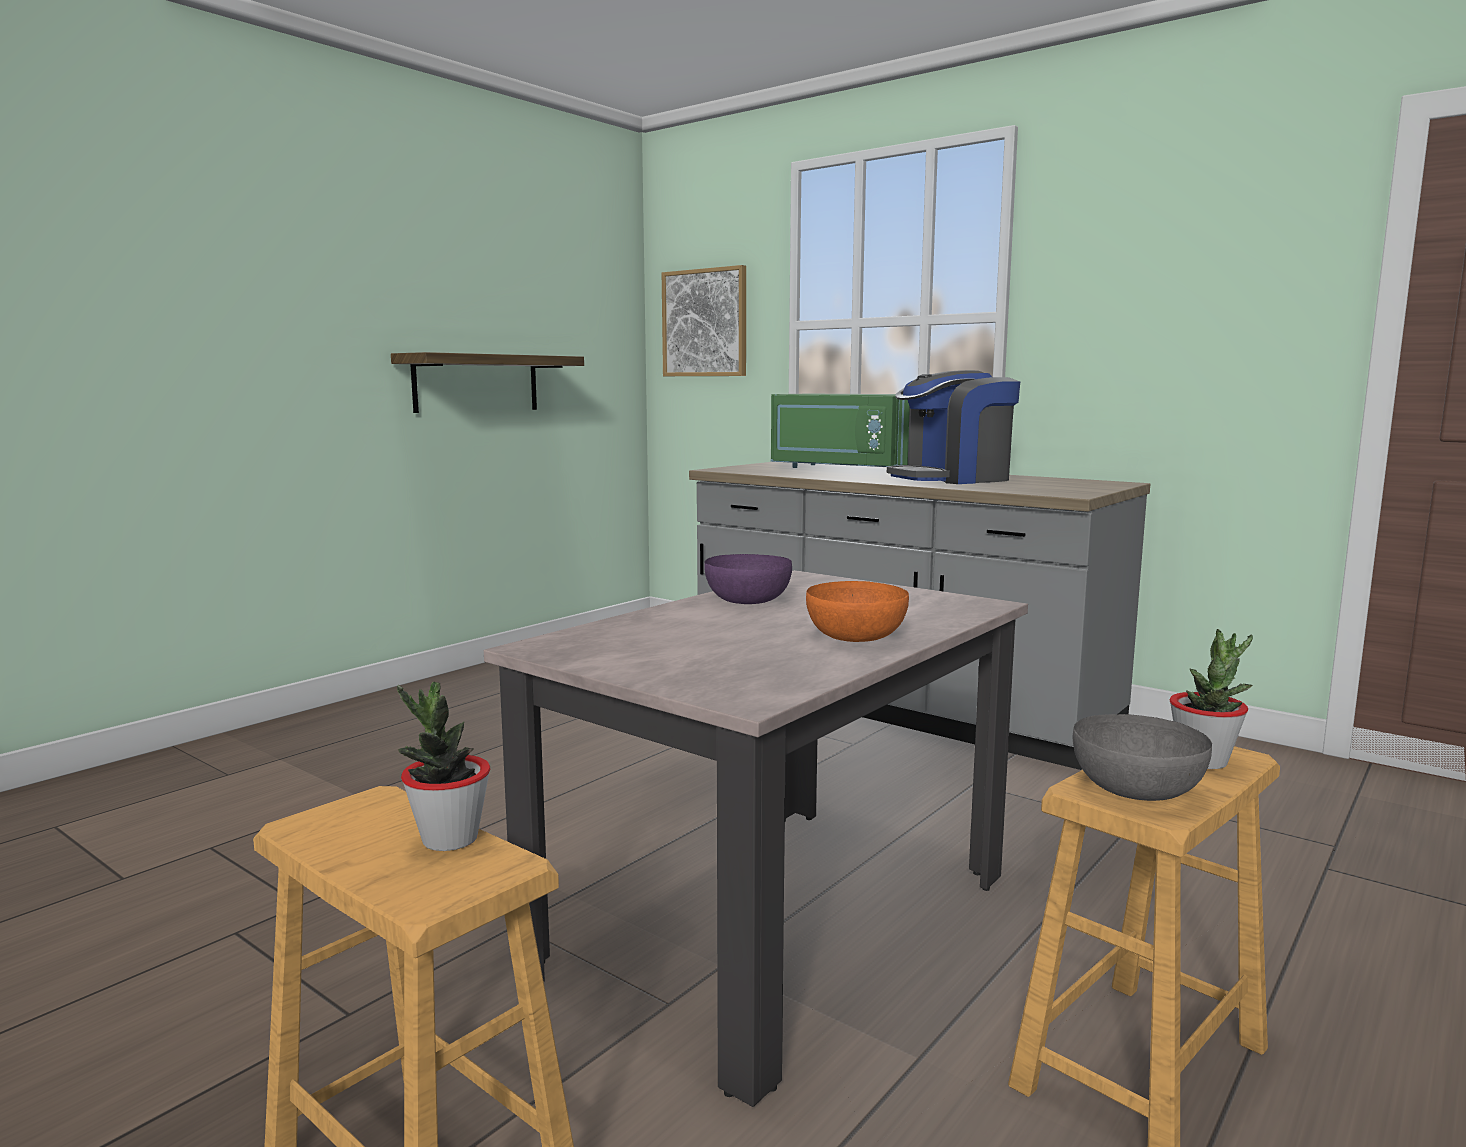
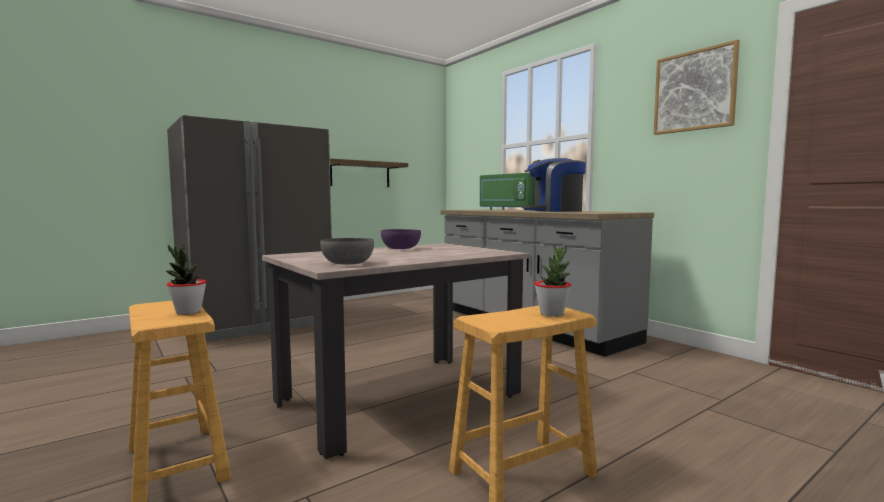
camera: 15 degrees right, 5 degrees down
picture [662,265,746,376] -> picture moved to [654,40,740,135]
orange bowl [806,581,909,642] -> none
grey bowl [1073,714,1212,801] -> grey bowl moved to [320,238,374,265]
none -> grey fridge [167,115,332,342]

